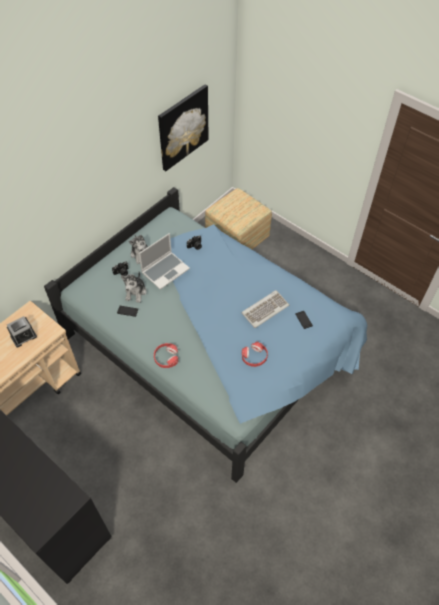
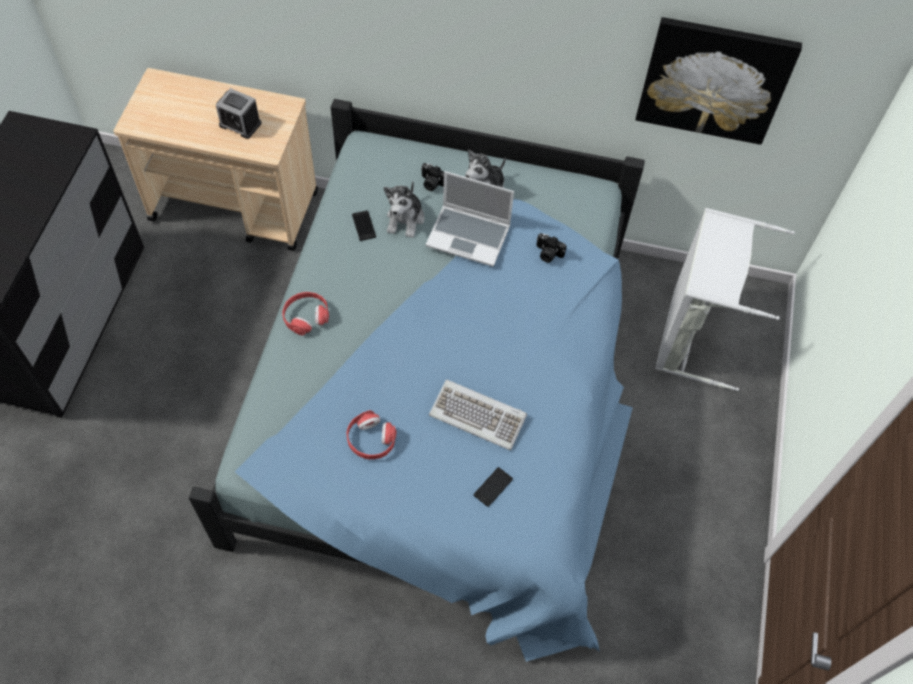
camera: 60 degrees right, 5 degrees up
plush toy [121,272,147,303] -> plush toy turned 60 degrees counterclockwise [384,181,424,238]
ottoman [205,188,272,249] -> grey laundry basket [655,208,795,391]

